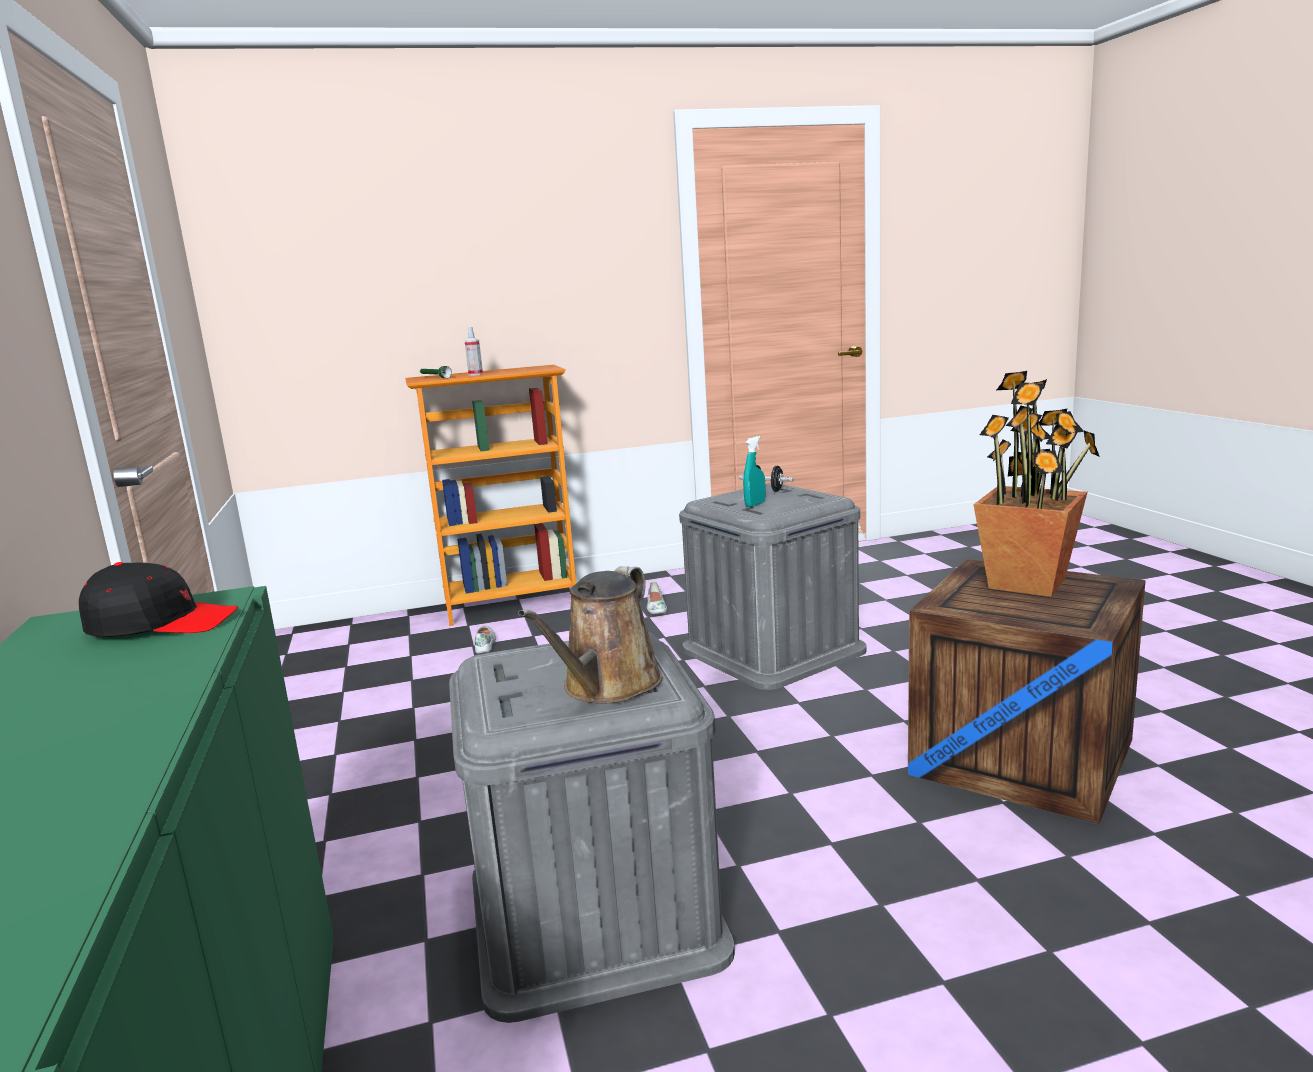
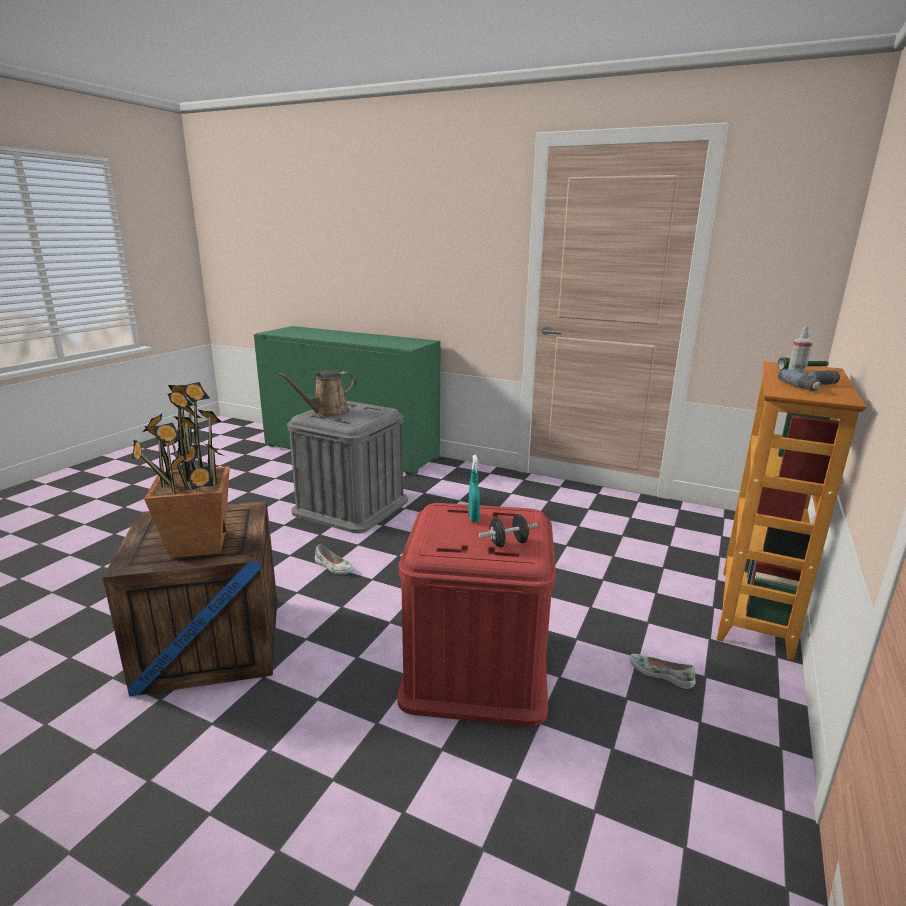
camera: 130 degrees right, 5 degrees up
black cap [79,562,238,637] -> none
white shoe [475,625,496,654] -> white shoe moved to [315,544,354,574]
brown watering can [518,567,662,704] -> brown watering can turned 105 degrees counterclockwise [278,370,355,416]
grey storage box [679,483,867,690] -> red storage box [397,503,556,726]
none -> power drill [778,369,840,391]

